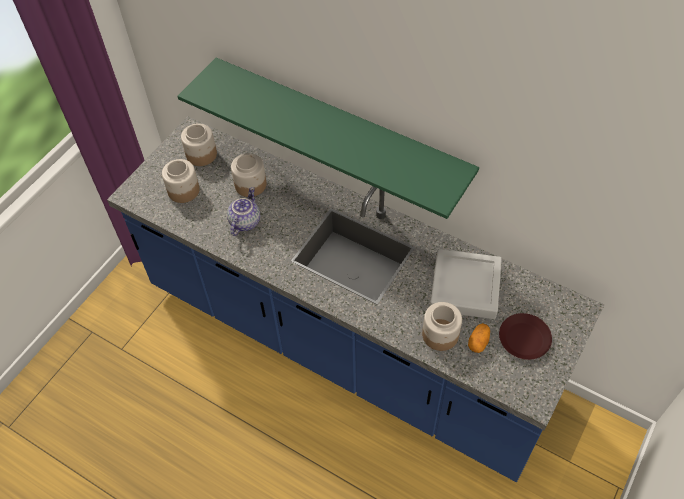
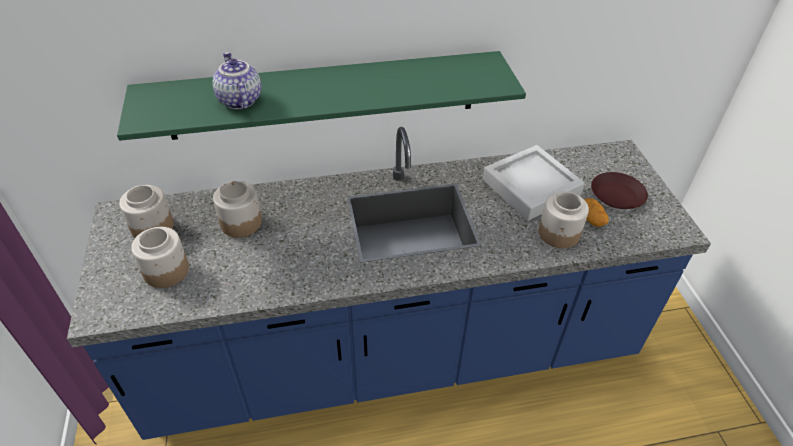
camera: 45 degrees left, 10 degrees down
teapot [227,187,260,236] -> teapot moved to [212,52,261,109]

